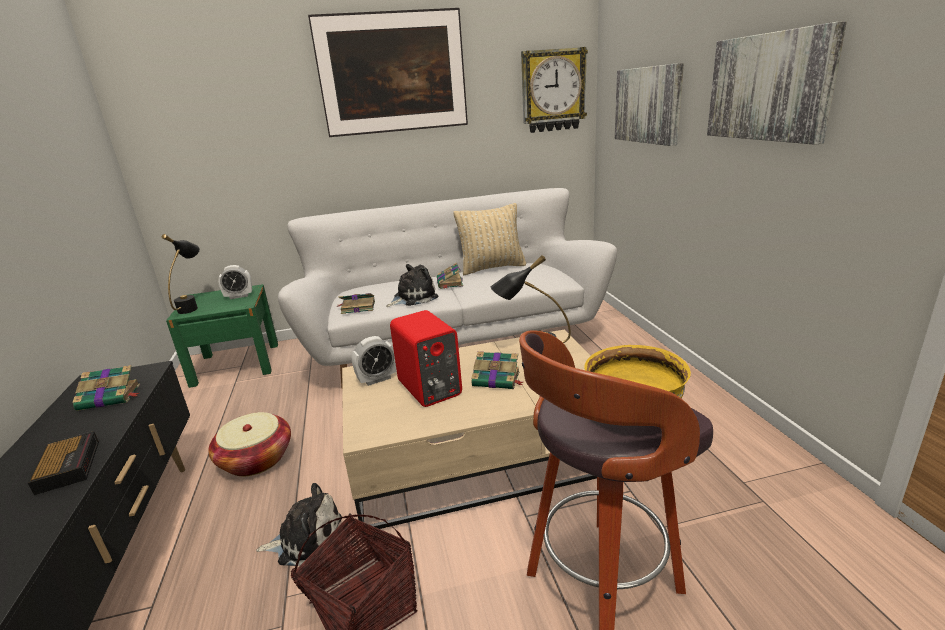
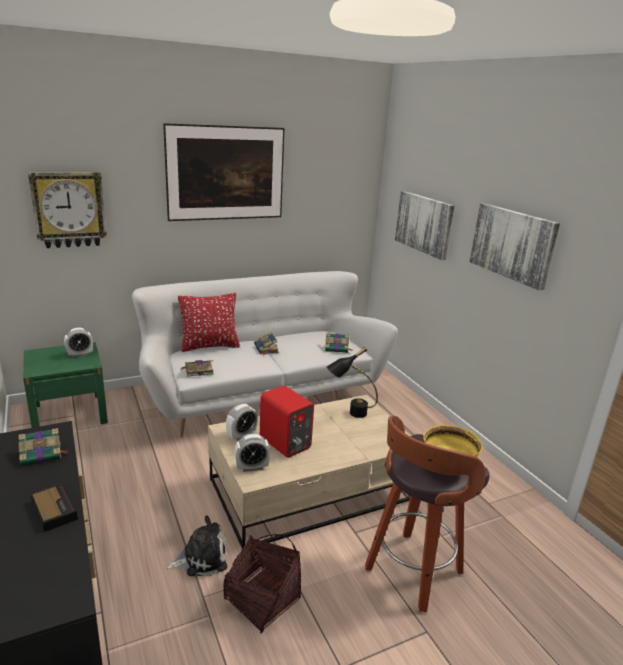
camera: 15 degrees left, 0 degrees up
black table lamp [162,234,200,314] -> none
basket [208,412,291,476] -> none
plush toy [386,264,439,307] -> none
beige pillow [454,203,526,275] -> none
book [471,351,523,389] -> book moved to [325,333,353,353]
wall clock [521,47,588,133] -> wall clock moved to [28,172,107,248]
none -> red pillow [178,293,240,352]
none -> alarm clock [235,433,270,472]

